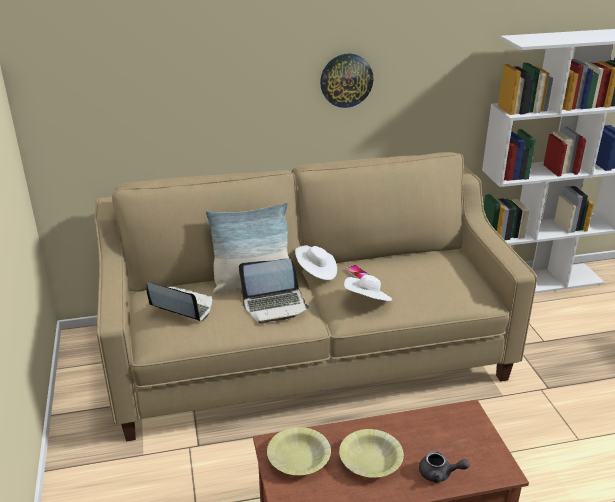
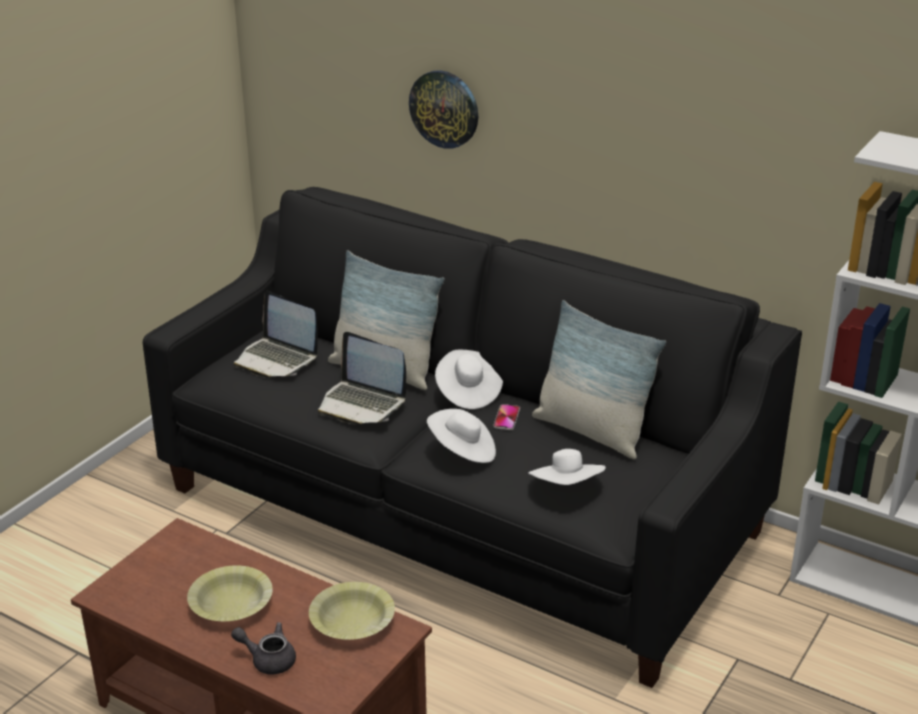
camera: 45 degrees right, 0 degrees up
beige sofa [94,152,537,441] -> black sofa [143,187,802,688]
laptop [146,282,213,322] -> laptop turned 150 degrees clockwise [234,291,318,378]
yellow bowl [267,427,331,475] -> yellow bowl moved to [309,582,395,640]
wall clock [320,54,373,108] -> wall clock moved to [409,70,478,149]
grey teapot [419,451,470,483] -> grey teapot turned 135 degrees clockwise [231,622,296,674]
none -> white hat [528,449,606,485]
none -> pillow [532,300,667,459]

